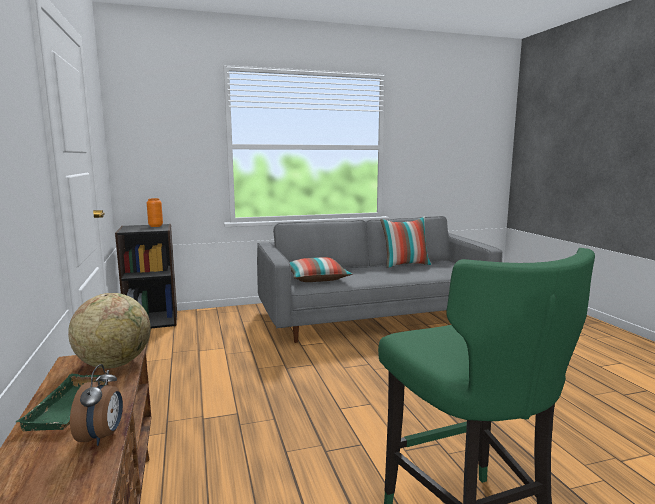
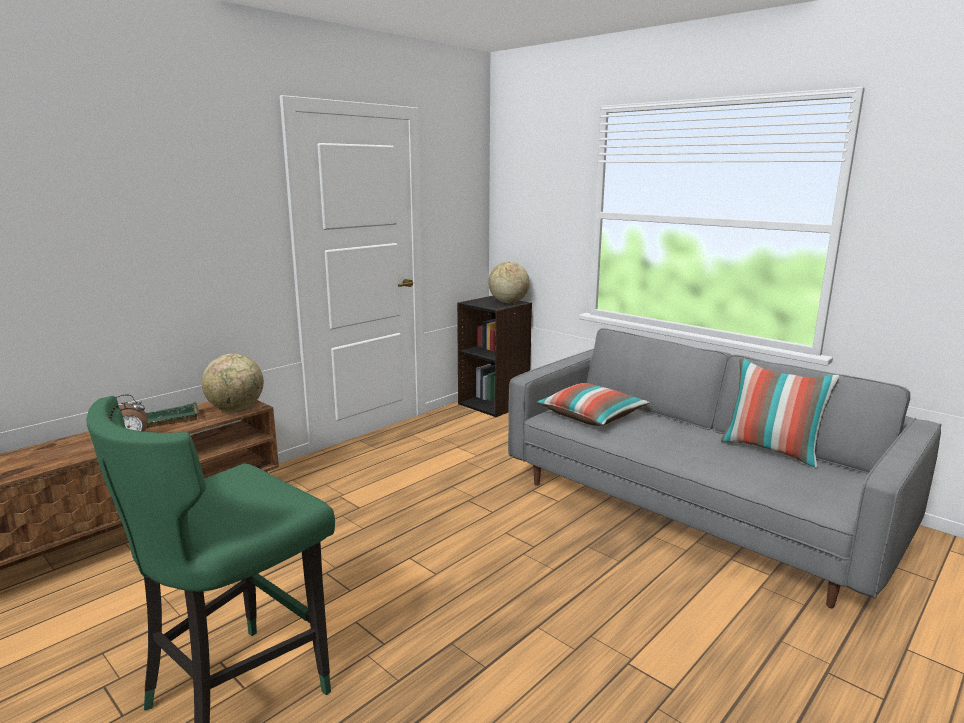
camera: 60 degrees right, 5 degrees up
orange vase [147,198,163,227] -> globe [488,262,530,303]

